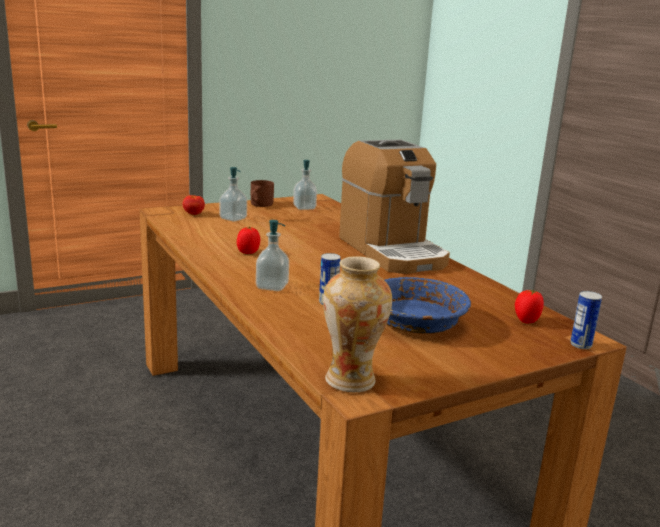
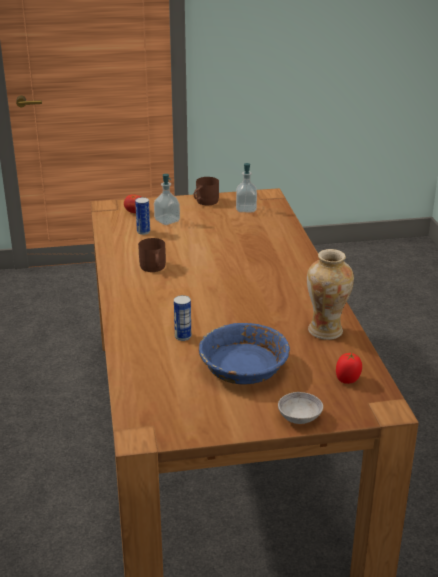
camera: 20 degrees right, 10 degrees up
tomato [237,227,260,254] -> brown mug [138,238,166,272]
soap dispenser [256,220,289,291] -> none
vase [323,256,392,392] -> vase moved to [307,249,354,340]
coffee machine [339,140,450,274] -> none
can [570,291,602,349] -> can moved to [135,197,150,235]
none -> grey bowl [278,392,323,424]

